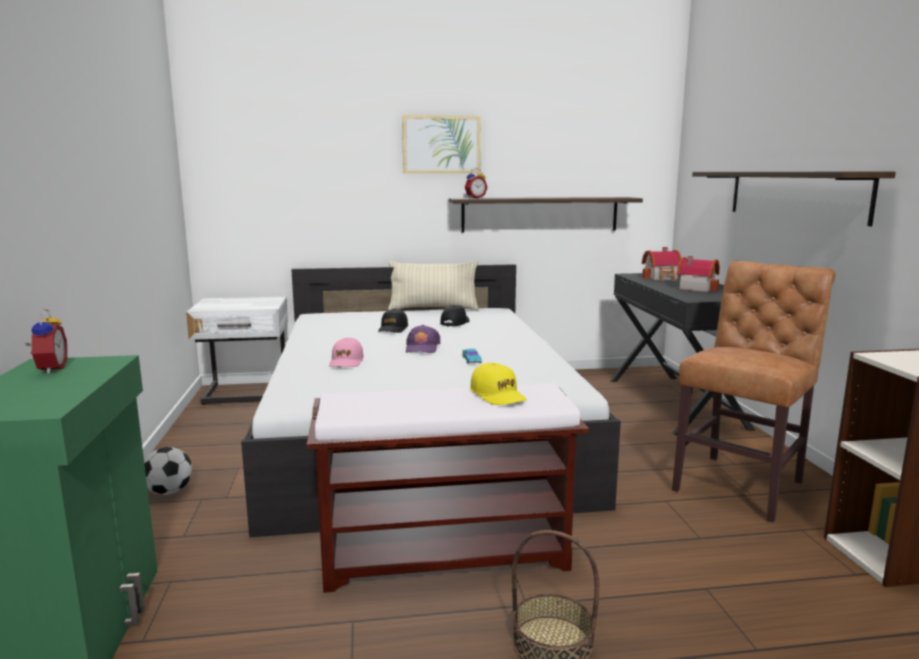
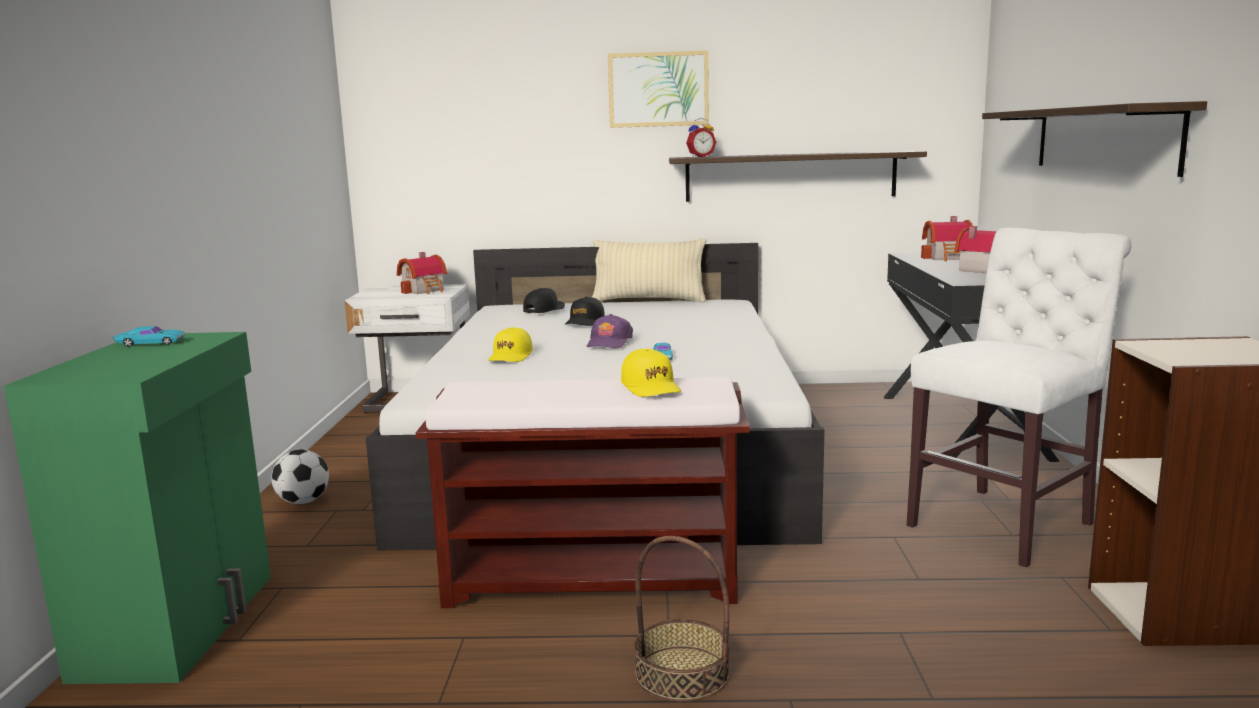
camera: 10 degrees right, 0 degrees up
alarm clock [26,309,67,374] -> turquoise toy car [113,326,185,347]
pink cap [329,338,364,367] -> yellow cap [488,327,533,362]
black cap [440,305,470,326] -> black cap moved to [523,288,565,313]
brown chair [672,261,836,523] -> white chair [907,228,1131,568]
none -> toy house [397,252,447,294]

